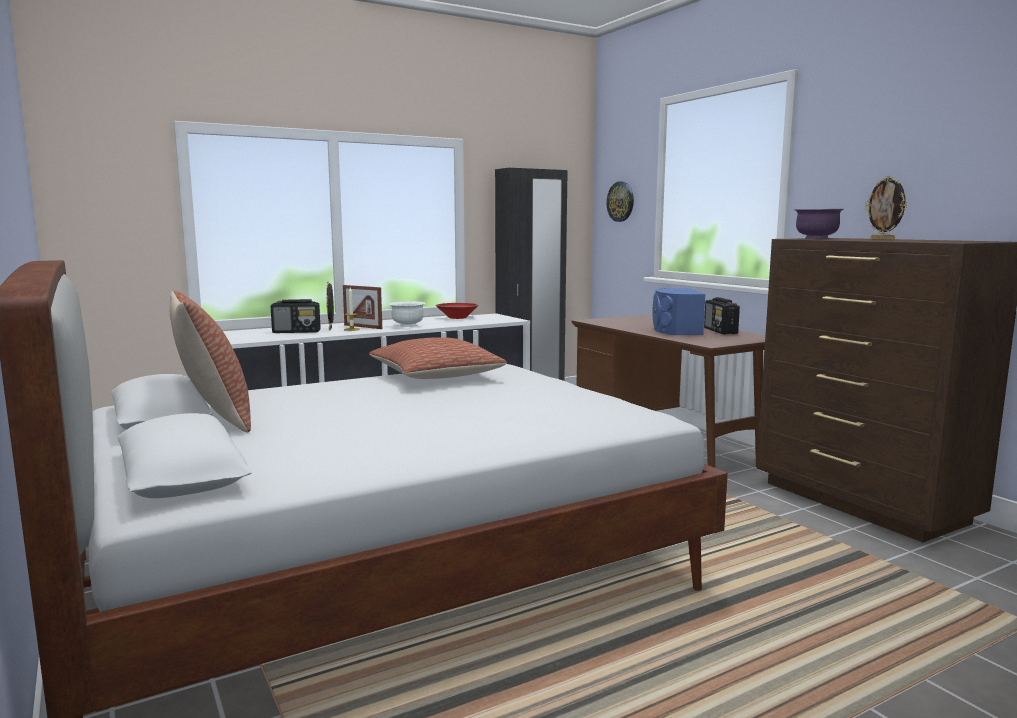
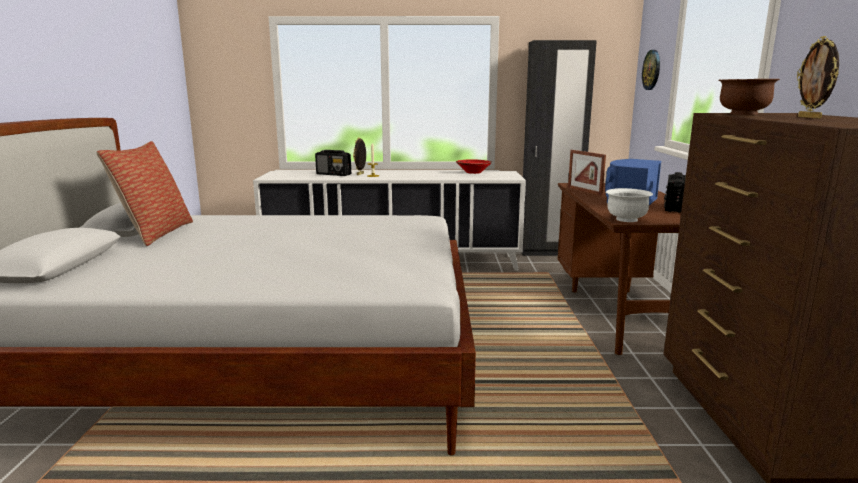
camera: 30 degrees right, 5 degrees up
picture frame [343,285,382,329] -> picture frame moved to [568,150,606,195]
pillow [369,337,507,379] -> none
white bowl [389,301,426,327] -> white bowl moved to [606,188,653,222]
purple bowl [795,209,844,239] -> brown bowl [719,79,780,115]

